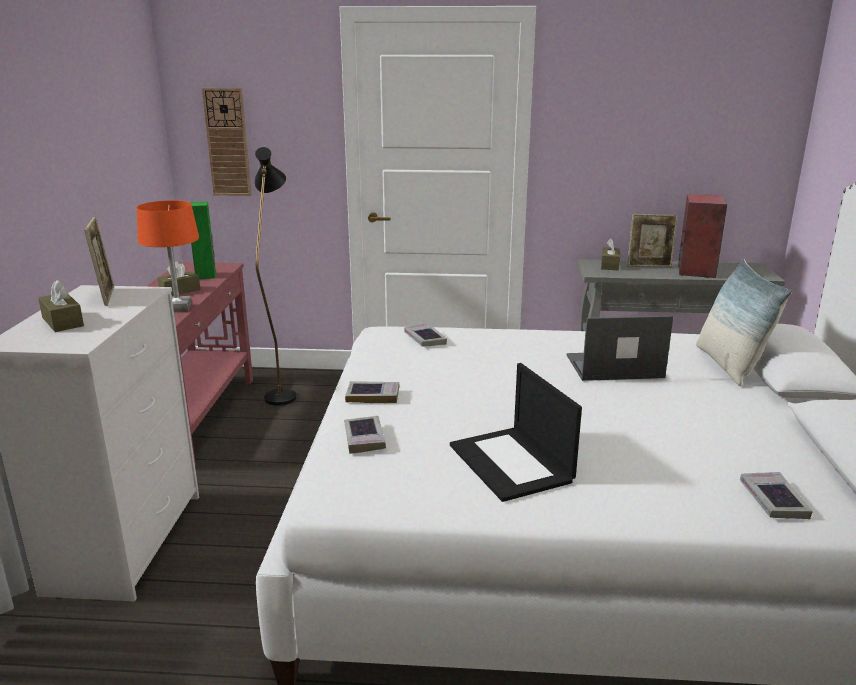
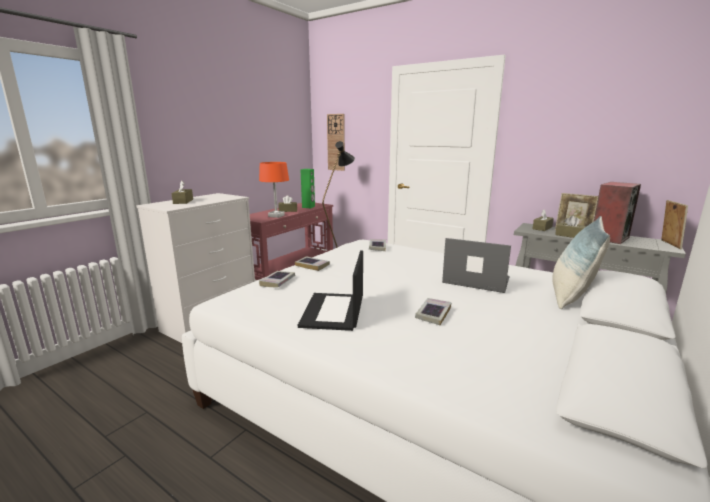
camera: 30 degrees right, 5 degrees down
picture frame [84,217,114,306] -> picture frame moved to [661,200,688,250]
book [740,472,813,519] -> book moved to [415,298,452,325]
none -> brown tissue box [555,216,586,238]

